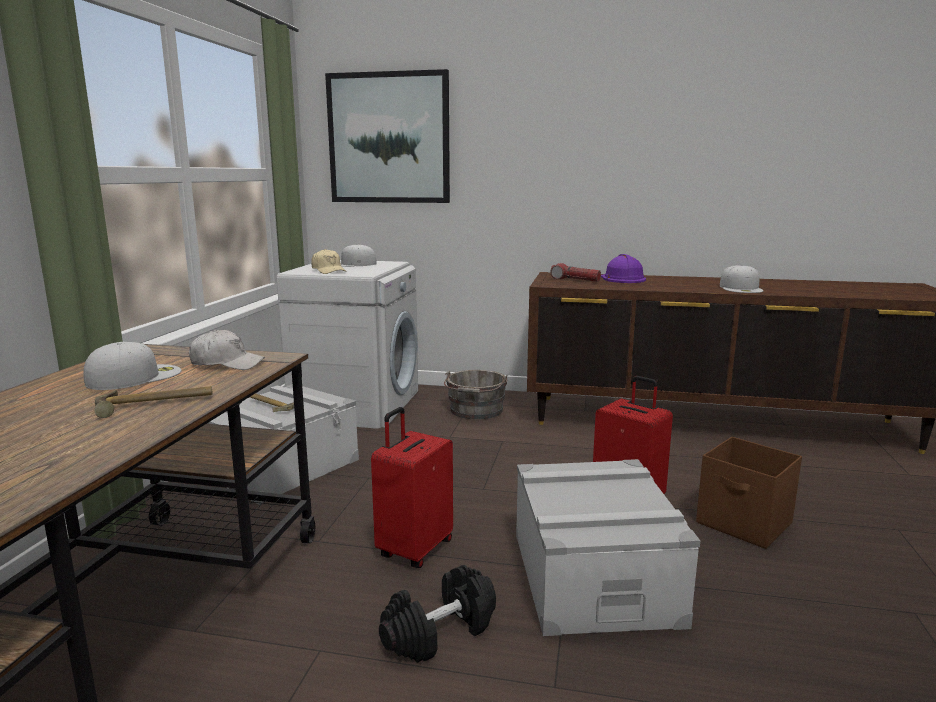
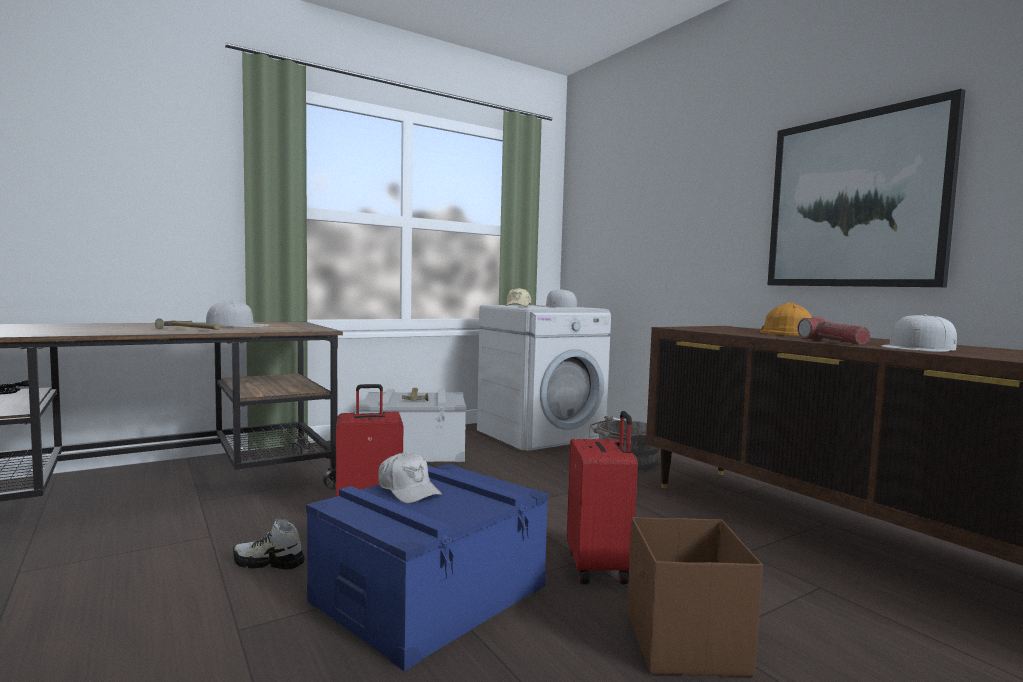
camera: 45 degrees right, 10 degrees down
white cap [189,329,265,370] -> white cap moved to [378,452,442,503]
picture [325,69,450,203] -> picture moved to [767,89,965,287]
black dumbbell [379,565,496,663] -> shoe [233,519,305,570]
grey storage box [516,459,700,636] -> blue storage box [306,464,549,671]
flashlight [551,263,601,282] -> flashlight moved to [797,317,870,345]
purple hard hat [601,254,646,283] -> orange hard hat [760,302,812,336]

